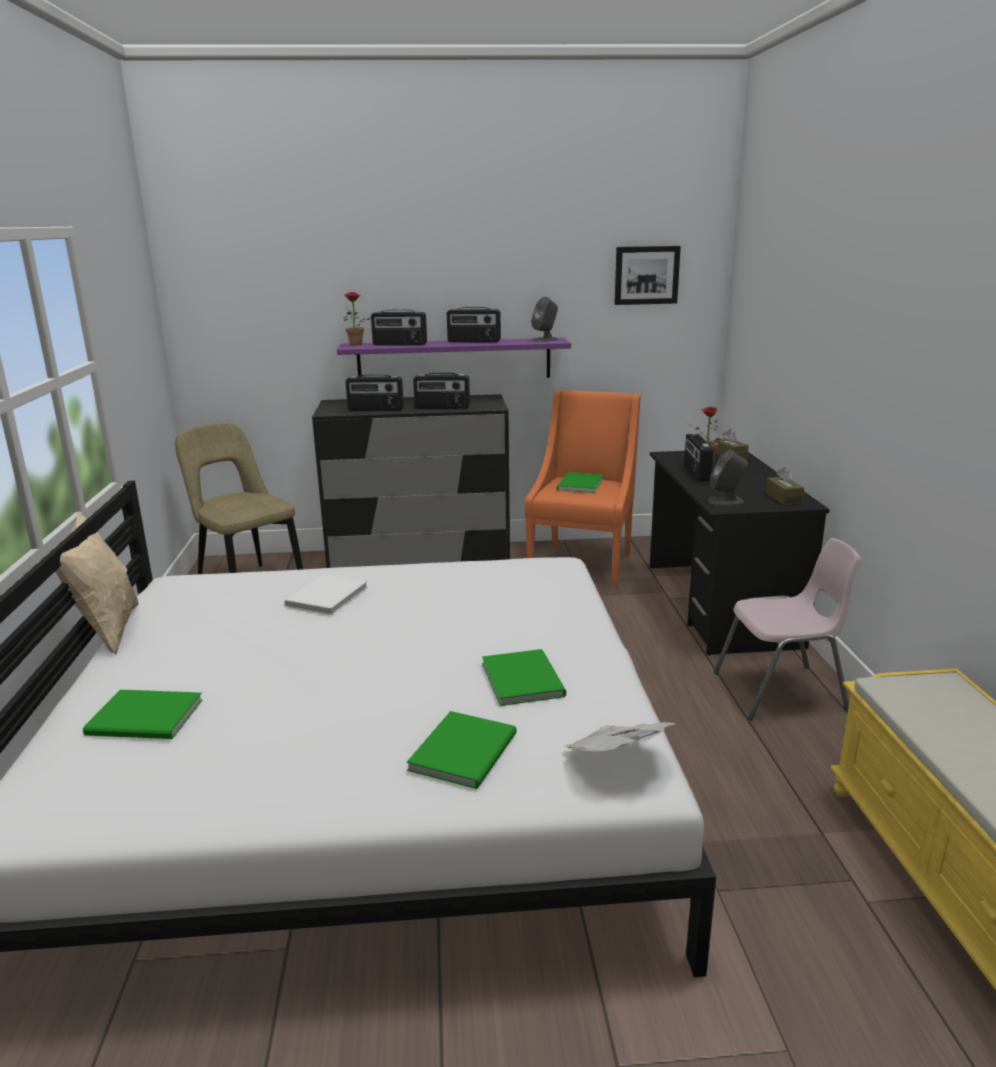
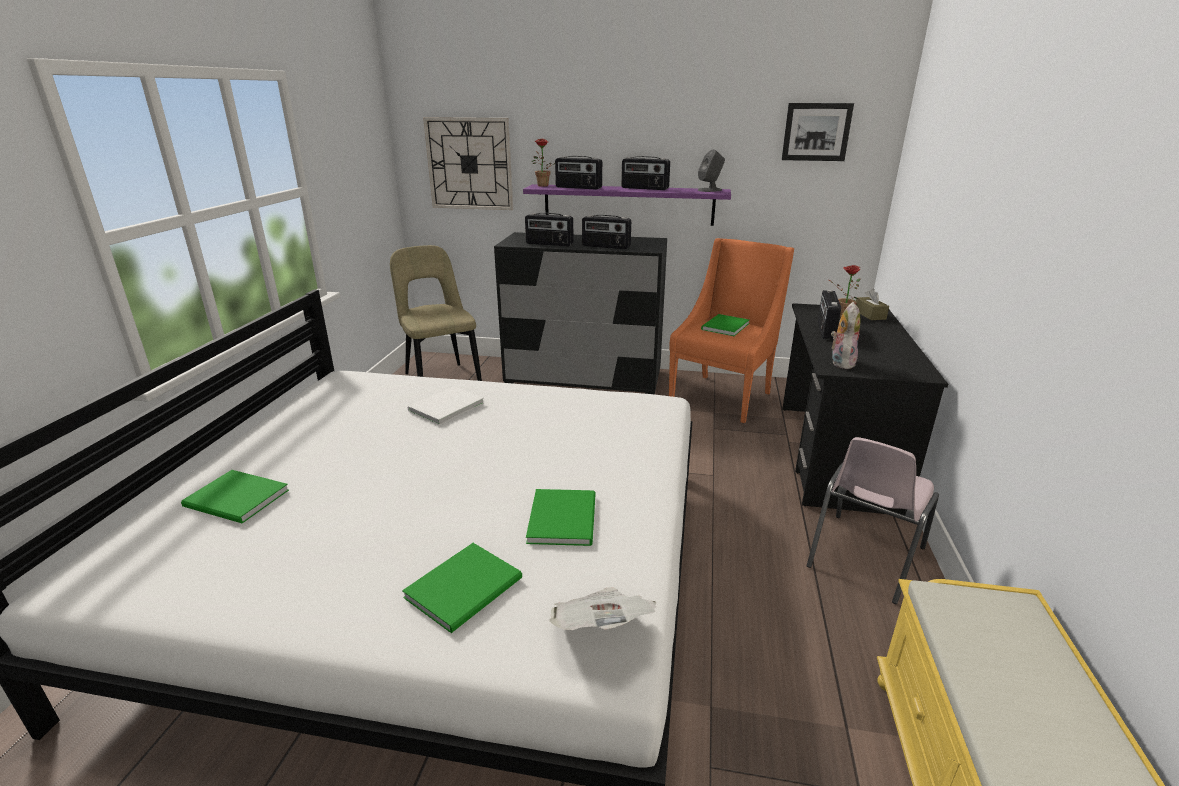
camera: 15 degrees right, 5 degrees up
beige pillow [48,512,138,654] -> none
grey speaker [708,450,748,505] -> plush toy [831,302,861,369]
pink chair [714,538,861,721] -> pink chair turned 120 degrees clockwise [807,437,939,604]
brown tissue box [766,467,804,505] -> none
none -> wall clock [423,117,513,210]

